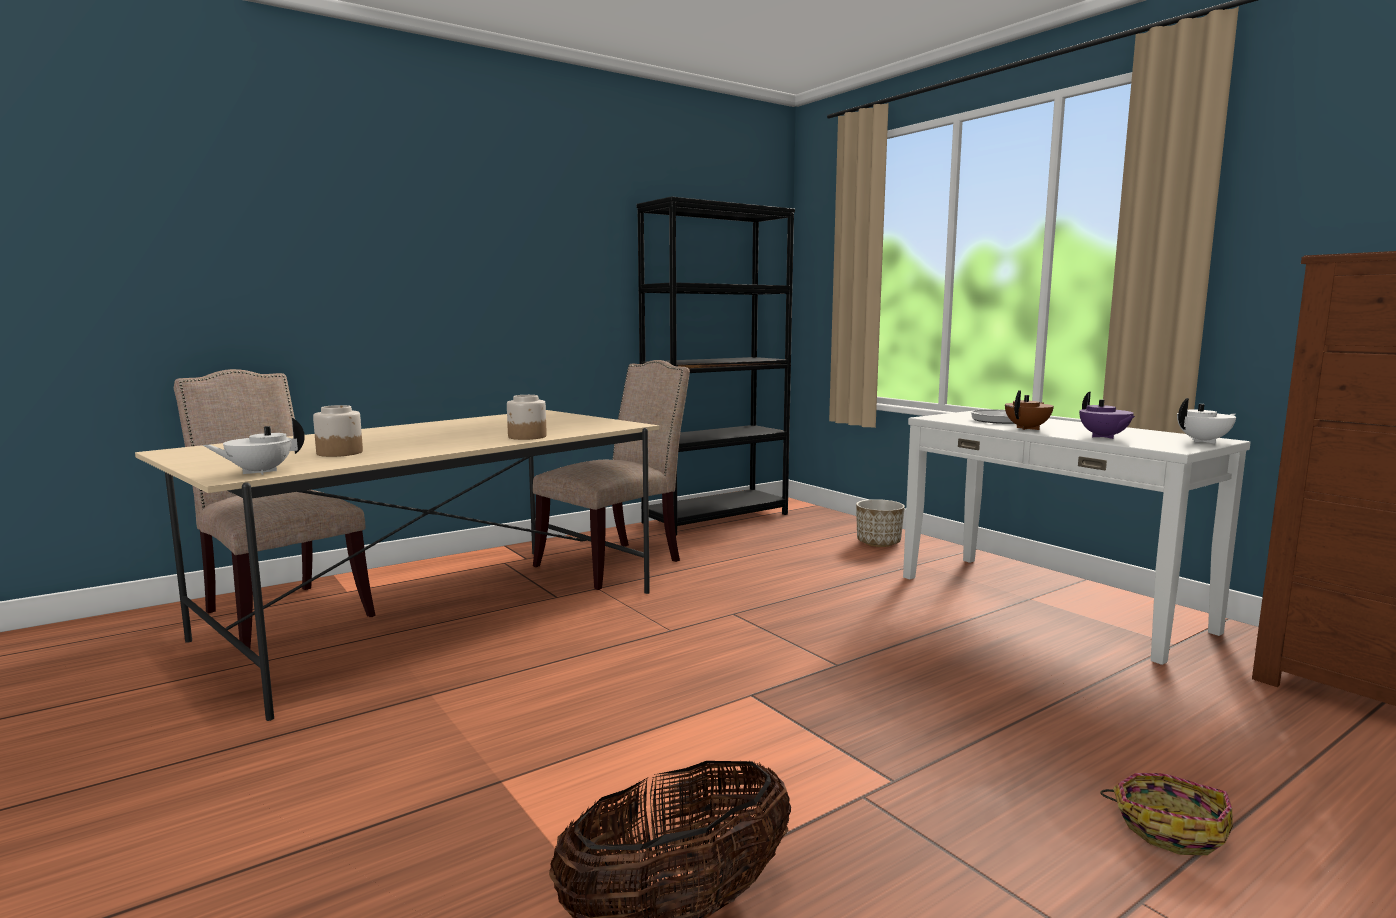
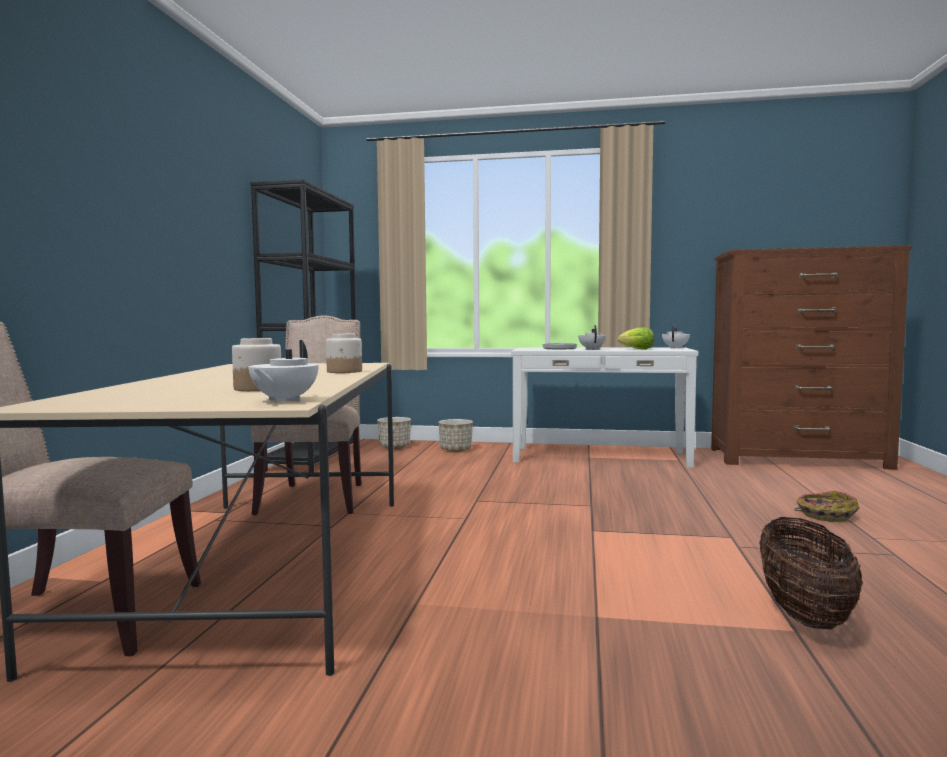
camera: 45 degrees left, 5 degrees down
brown teapot [1005,390,1054,430] -> white teapot [578,325,606,350]
purple teapot [1079,392,1135,439] -> lettuce [618,327,654,350]
none -> planter [377,417,411,449]

